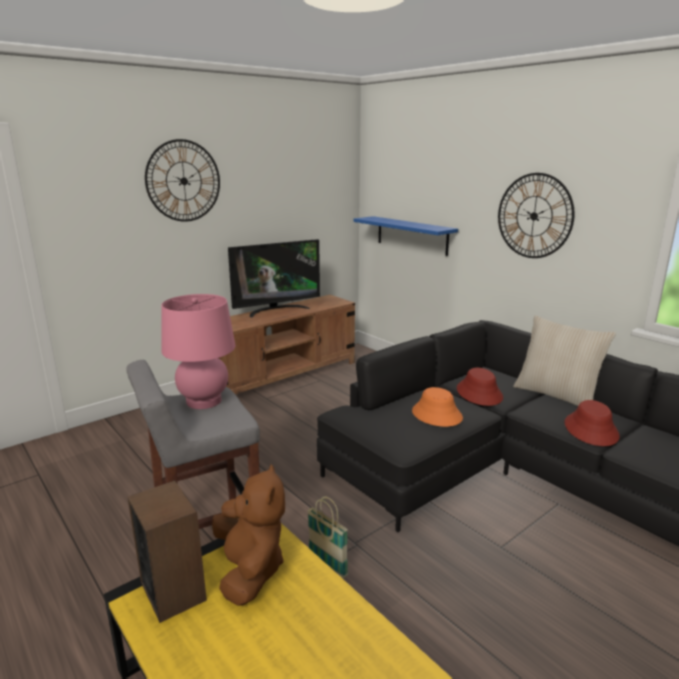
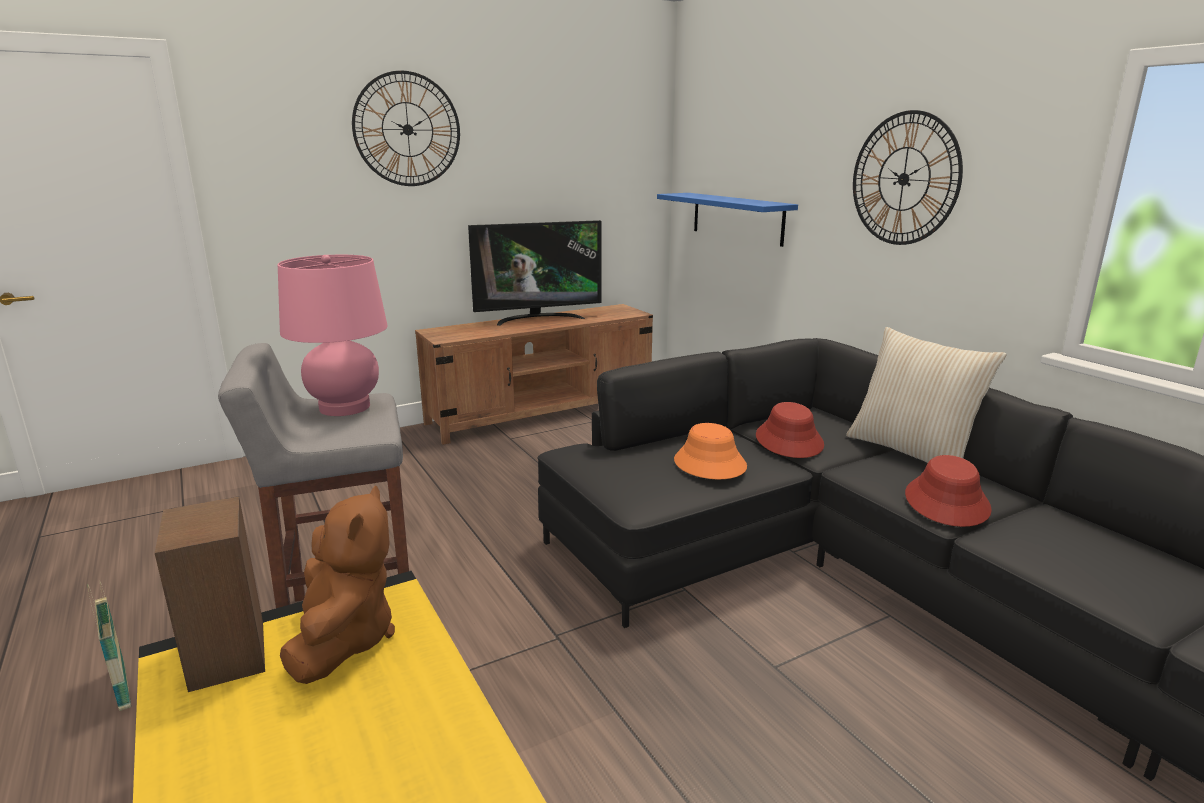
camera: 10 degrees right, 0 degrees up
basket [307,496,348,579] -> basket moved to [88,582,131,711]

